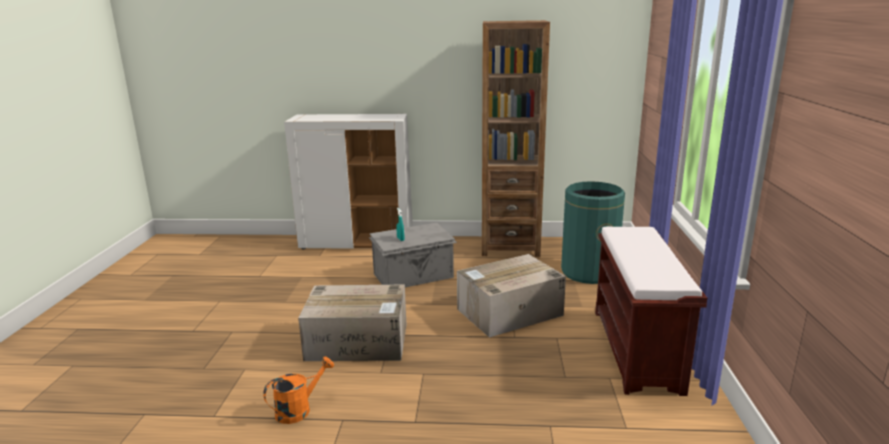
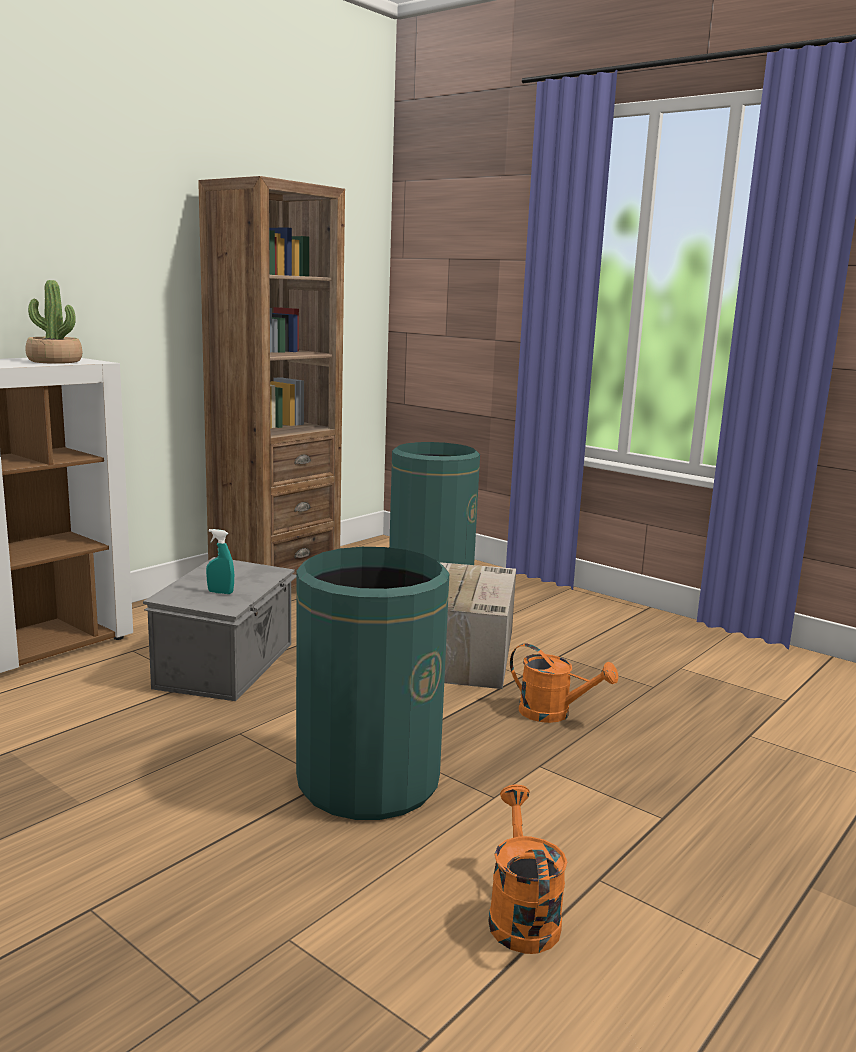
camera: 55 degrees left, 5 degrees down
cardboard box [298,285,406,361] -> green trash can [296,547,449,820]
brown bench [595,227,707,396] -> none
none -> potted plant [26,280,82,364]
none -> orange watering can [510,643,618,723]

